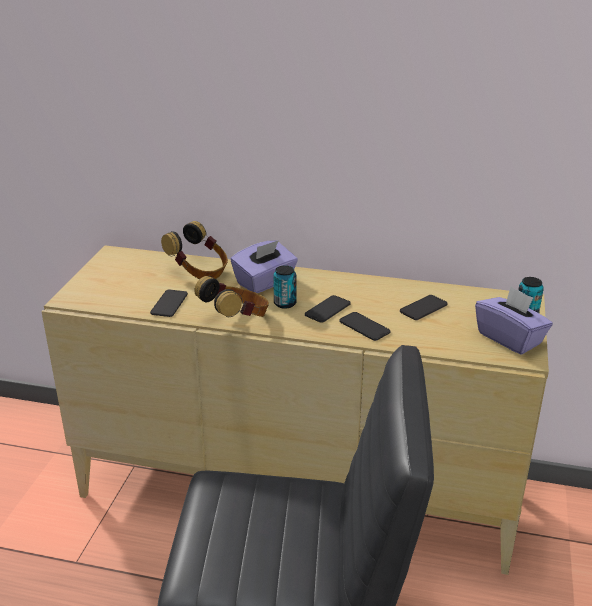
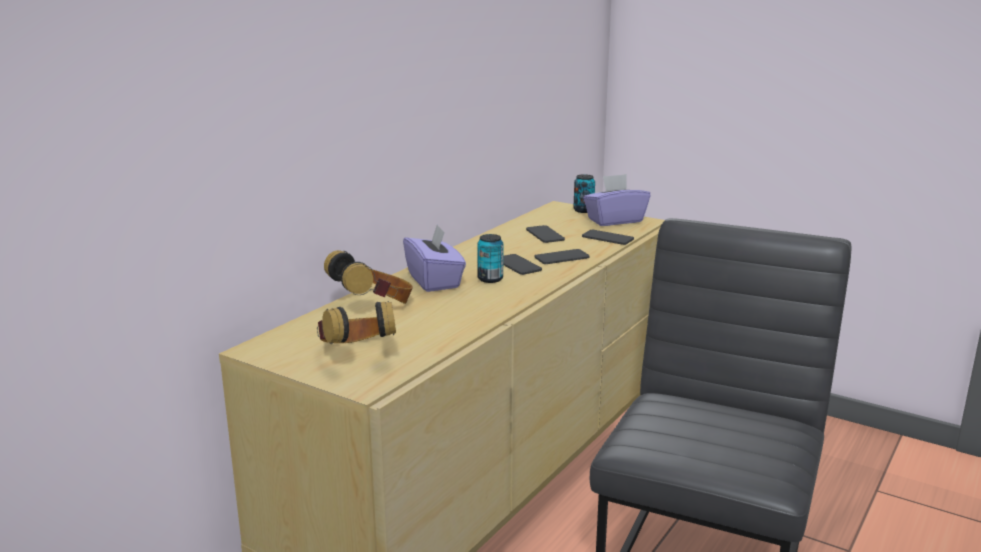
camera: 70 degrees left, 10 degrees down
phone [150,290,188,317] -> phone moved to [582,230,634,245]
headphones [194,276,269,317] -> headphones moved to [317,301,396,344]

